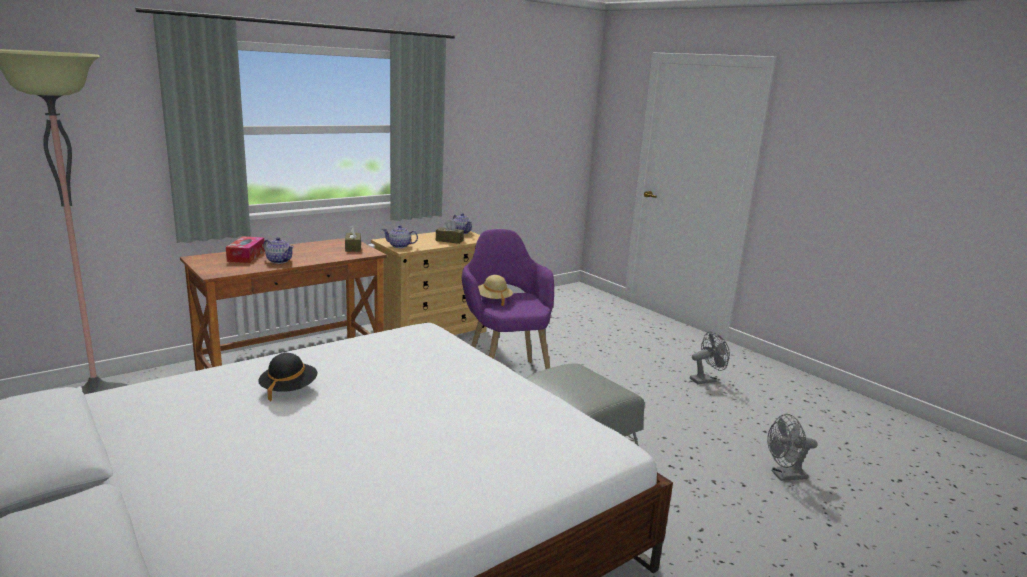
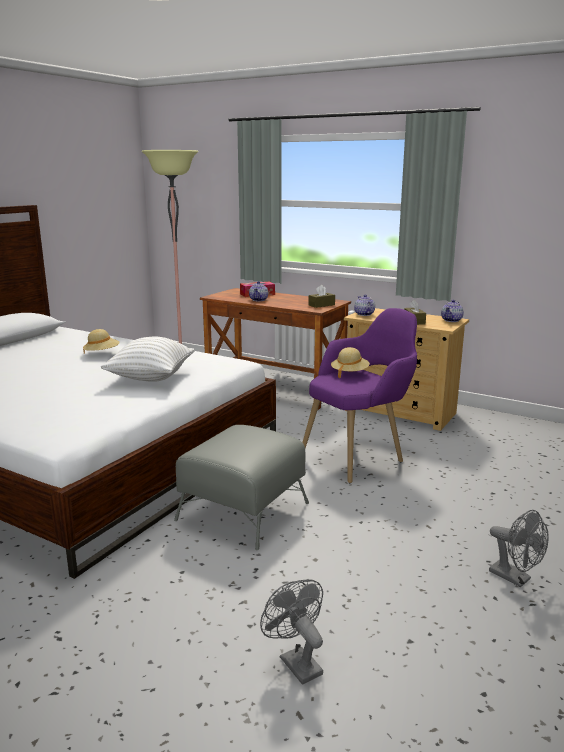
camera: 70 degrees right, 0 degrees up
black hat [258,353,317,401] -> beige hat [83,329,120,354]
none -> white pillow [101,337,194,382]

